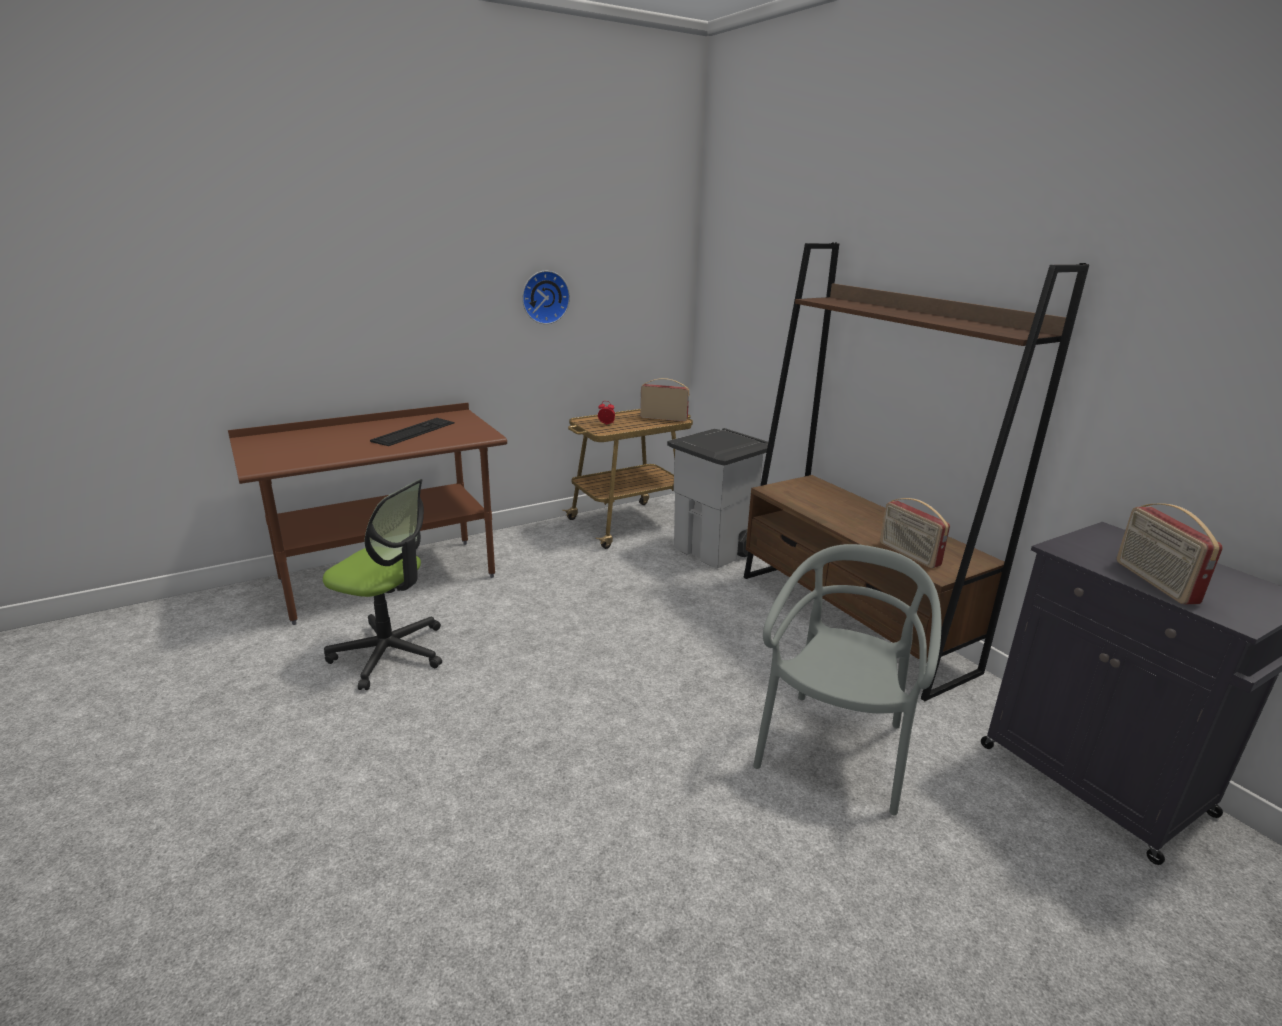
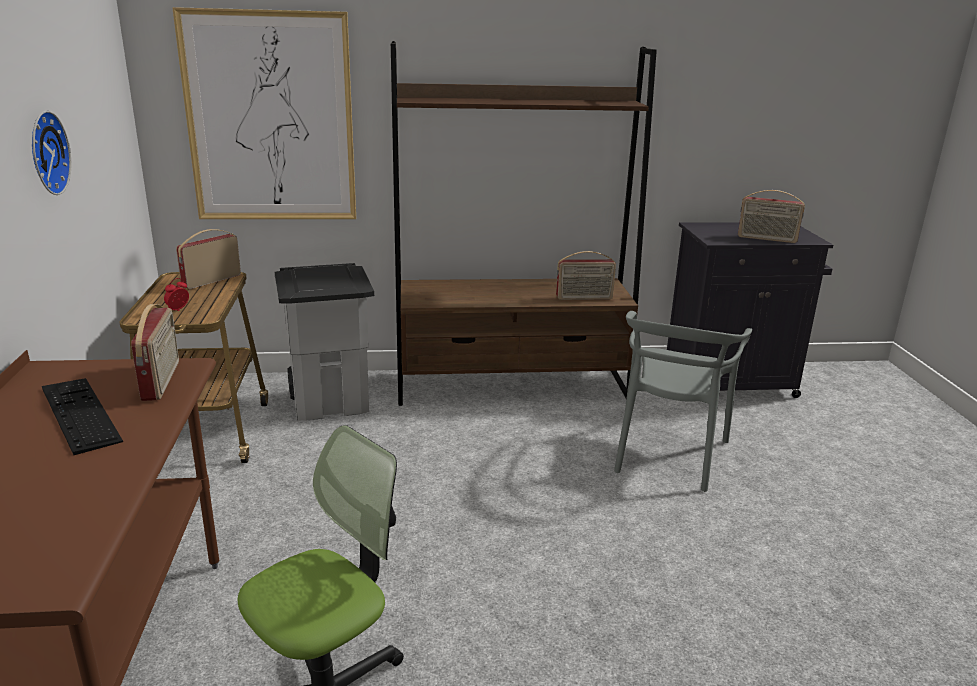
camera: 65 degrees left, 0 degrees up
grey chair [753,544,941,816] -> grey chair turned 120 degrees counterclockwise [614,311,752,492]
none -> radio [131,304,179,401]
none -> picture [172,7,356,219]

